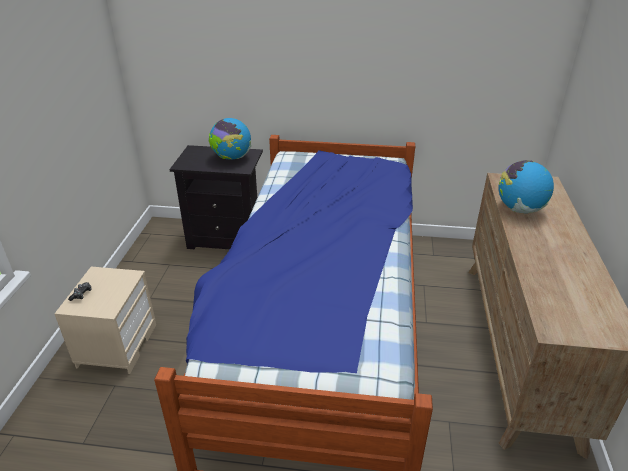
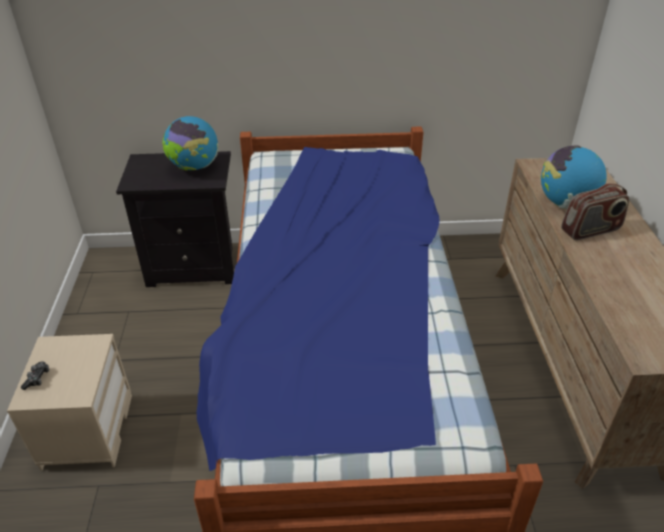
camera: 10 degrees left, 5 degrees up
none -> radio [561,183,629,240]

